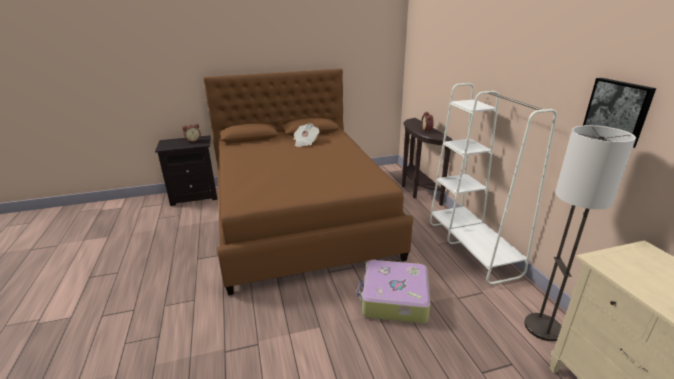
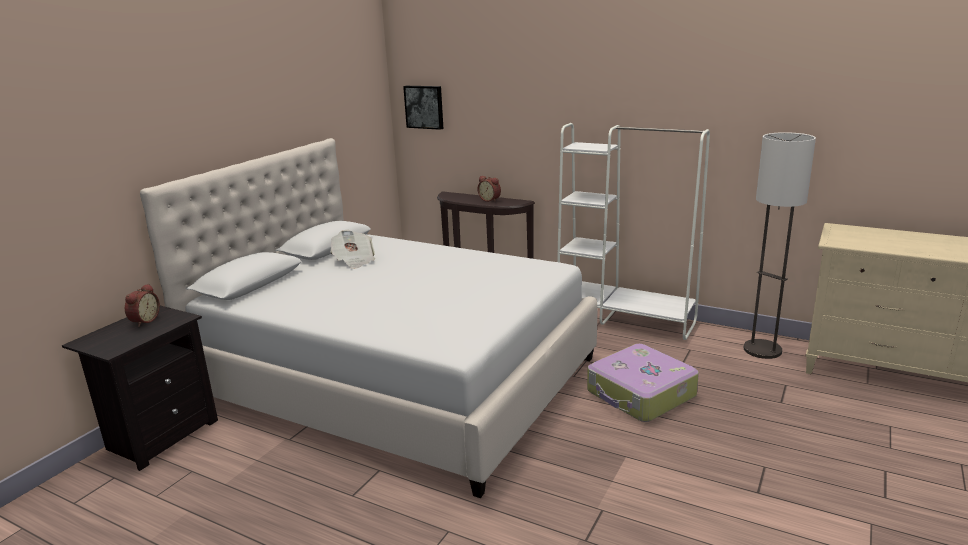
camera: 45 degrees left, 5 degrees down
brown bed [203,69,413,295] -> white bed [140,138,597,498]
picture [583,78,656,148] -> picture moved to [403,86,444,130]

